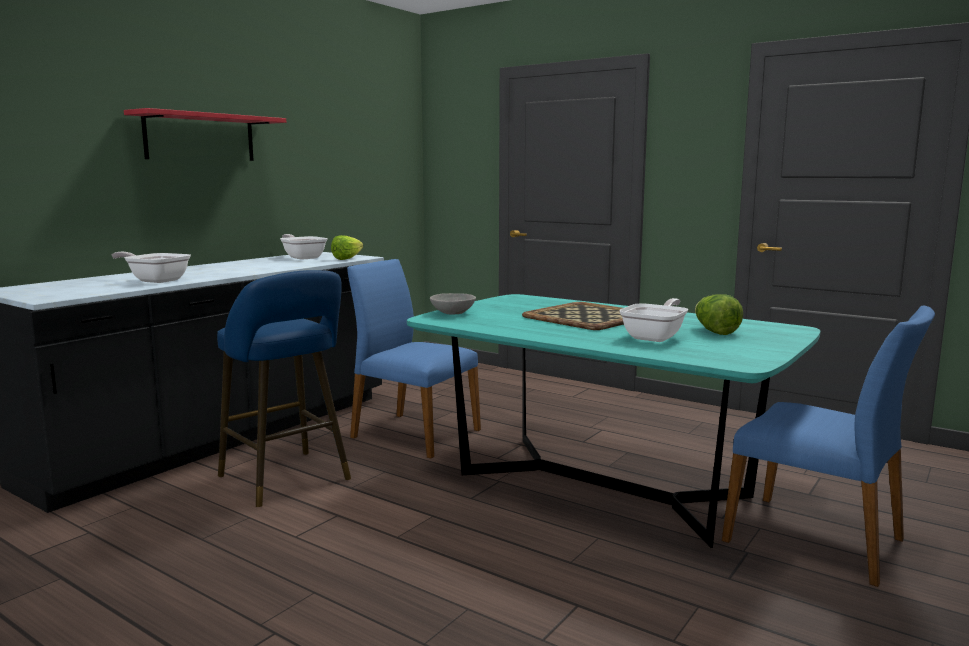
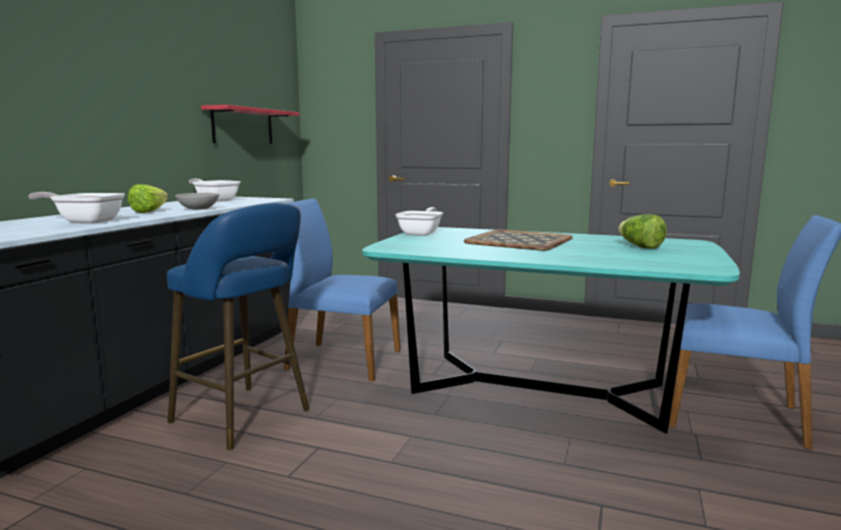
camera: 15 degrees left, 0 degrees up
red shelf [124,108,286,161] -> red shelf moved to [201,105,300,144]
lettuce [331,235,363,260] -> lettuce moved to [128,184,168,213]
grey bowl [430,293,476,314] -> grey bowl moved to [175,193,219,210]
frying pan [619,298,688,342] -> frying pan moved to [395,207,443,236]

